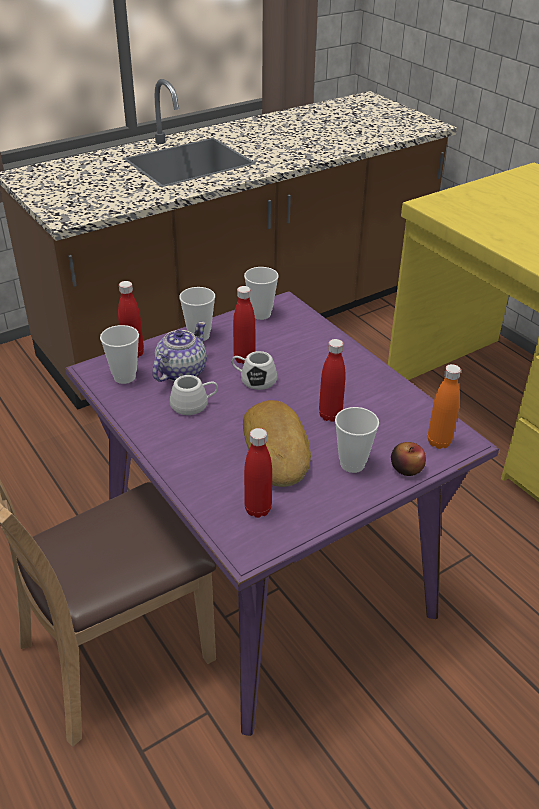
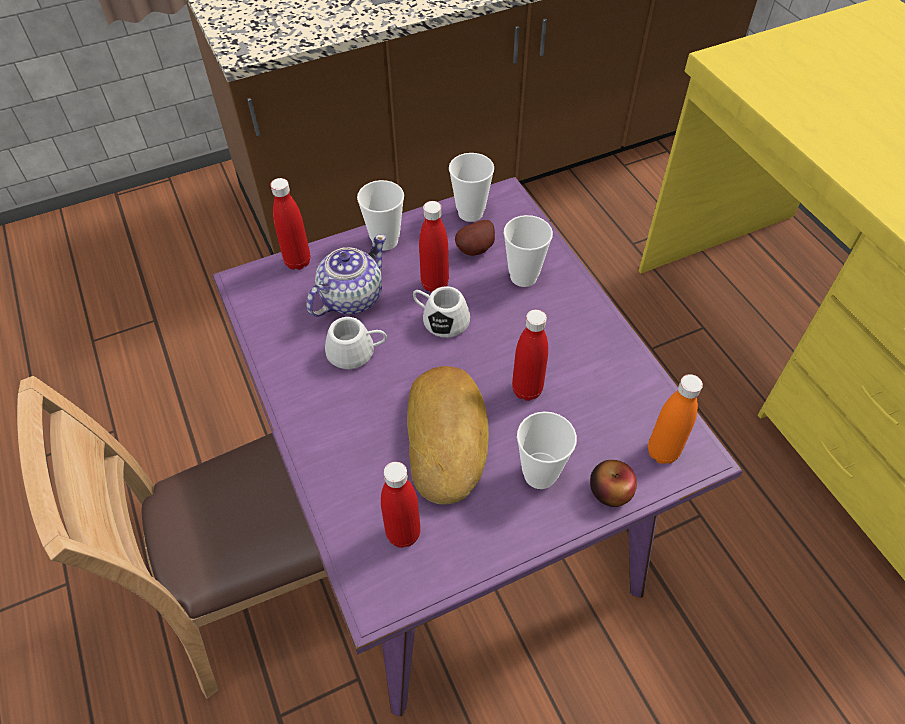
camera: 10 degrees right, 15 degrees up
cup [100,325,139,384] -> cup moved to [504,215,553,287]
none -> potato [455,220,495,256]

